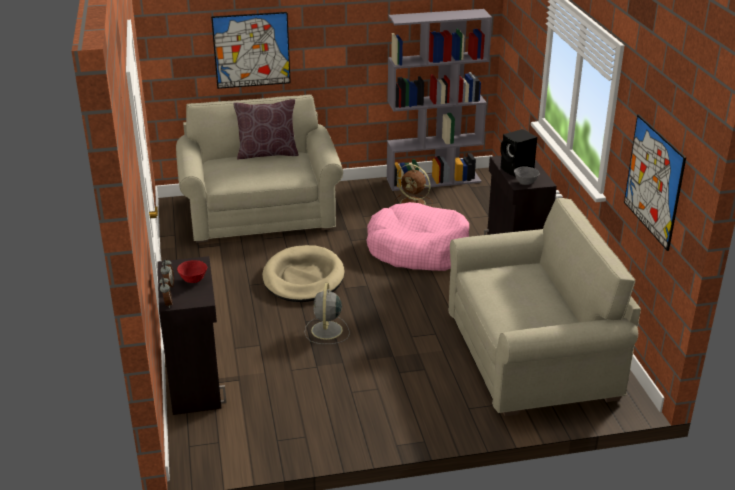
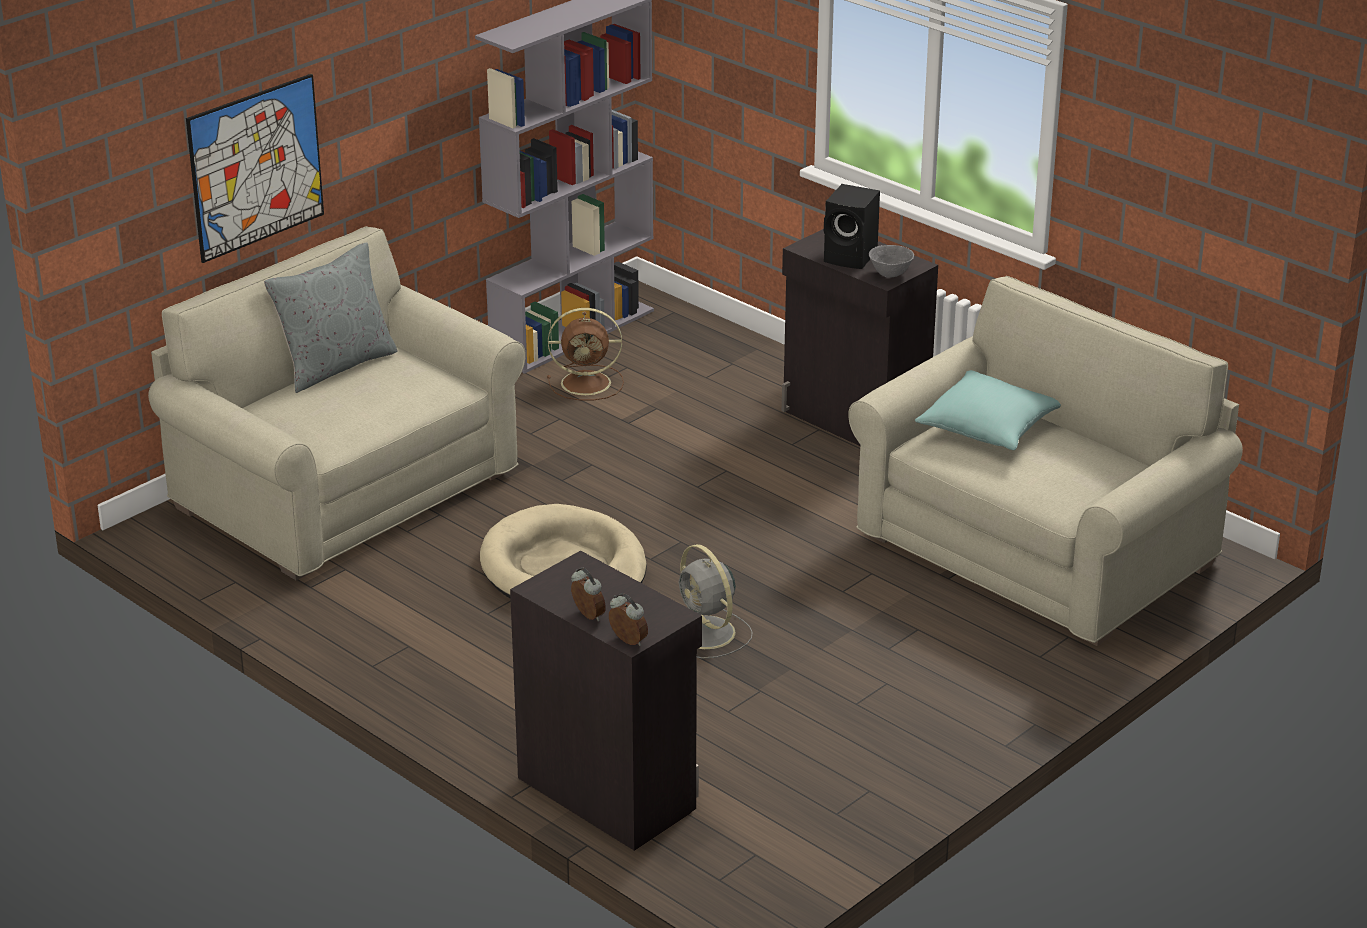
camera: 35 degrees left, 0 degrees up
red bowl [177,260,208,283] -> none
brown pillow [233,99,299,160] -> grey pillow [264,243,398,393]
pink dog bed [367,202,469,271] -> none
picture [624,114,686,251] -> none
none -> turquoise pillow [915,370,1061,450]

